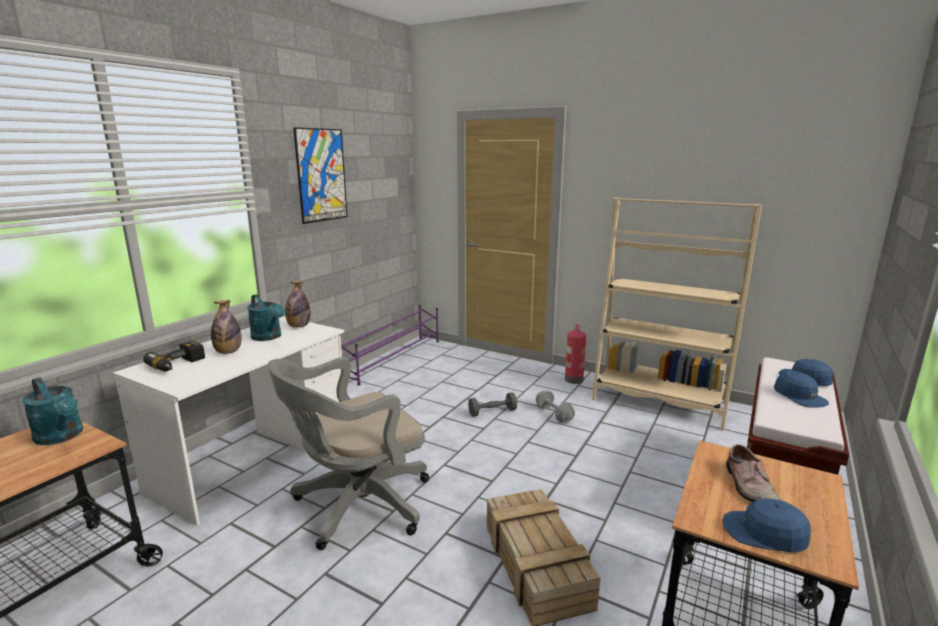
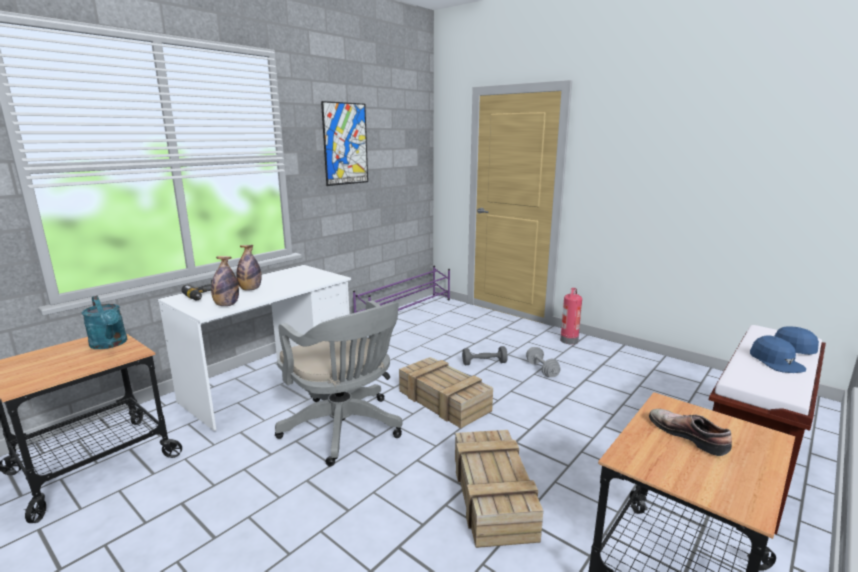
camera: 10 degrees right, 0 degrees up
turquoise watering can [247,294,285,341] -> none
grey office chair [268,357,429,550] -> grey office chair turned 105 degrees counterclockwise [275,301,403,467]
bottle [285,281,310,328] -> bottle moved to [211,256,239,306]
beige bookcase [592,197,762,431] -> none
blue cap [723,499,811,553] -> none
shoe [726,444,782,502] -> shoe turned 135 degrees clockwise [649,409,732,456]
none -> crate [399,357,493,428]

